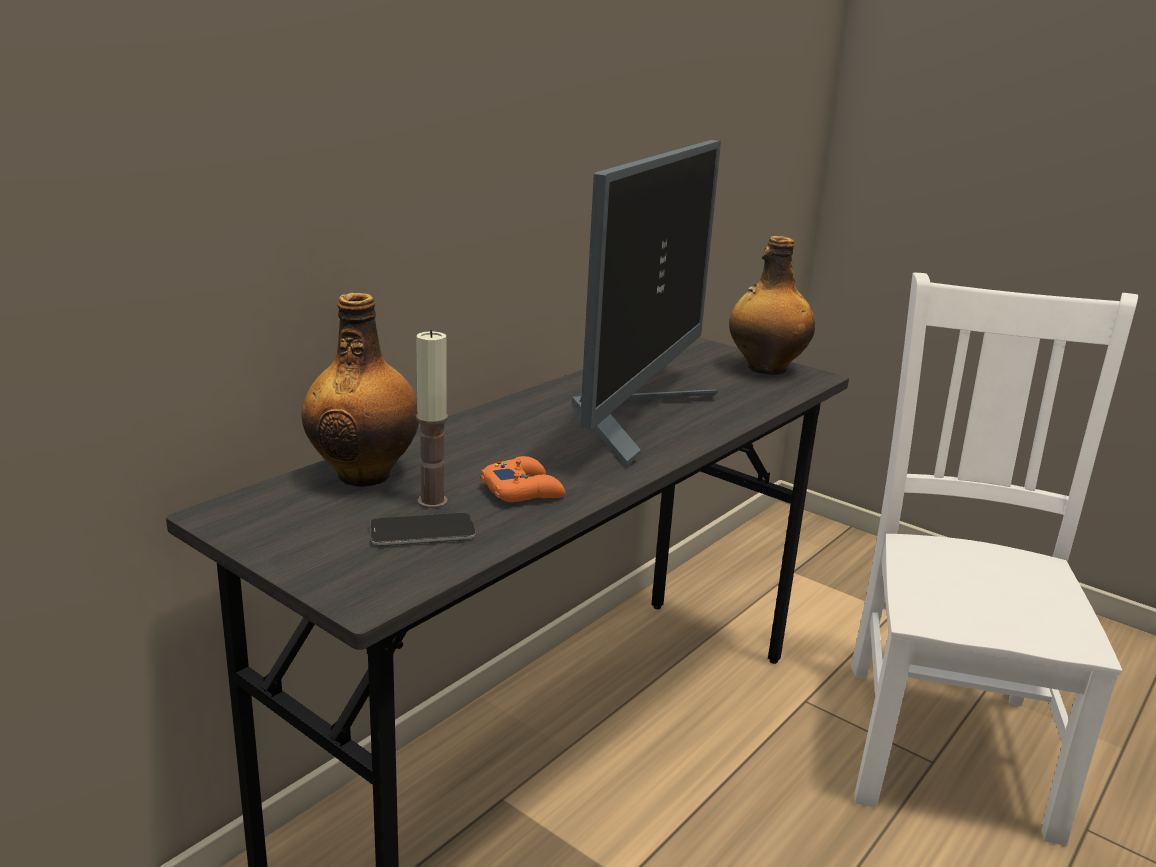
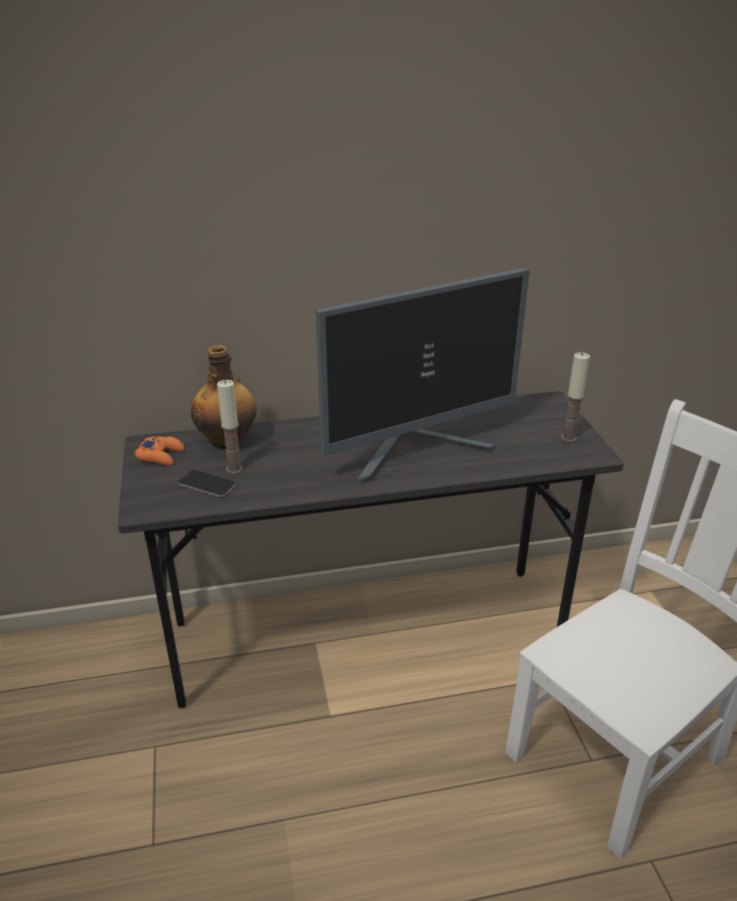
camera: 40 degrees right, 10 degrees up
orange game controller [481,456,565,502] -> orange game controller moved to [134,436,184,466]
bottle [729,236,815,375] -> candle [561,352,590,442]

